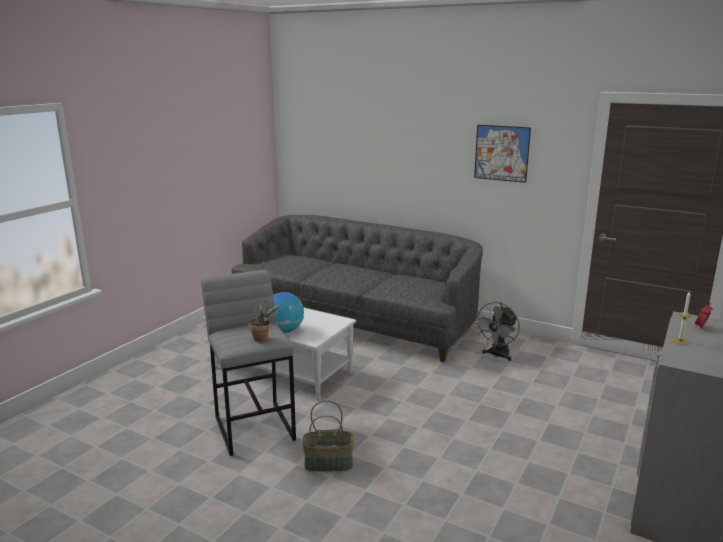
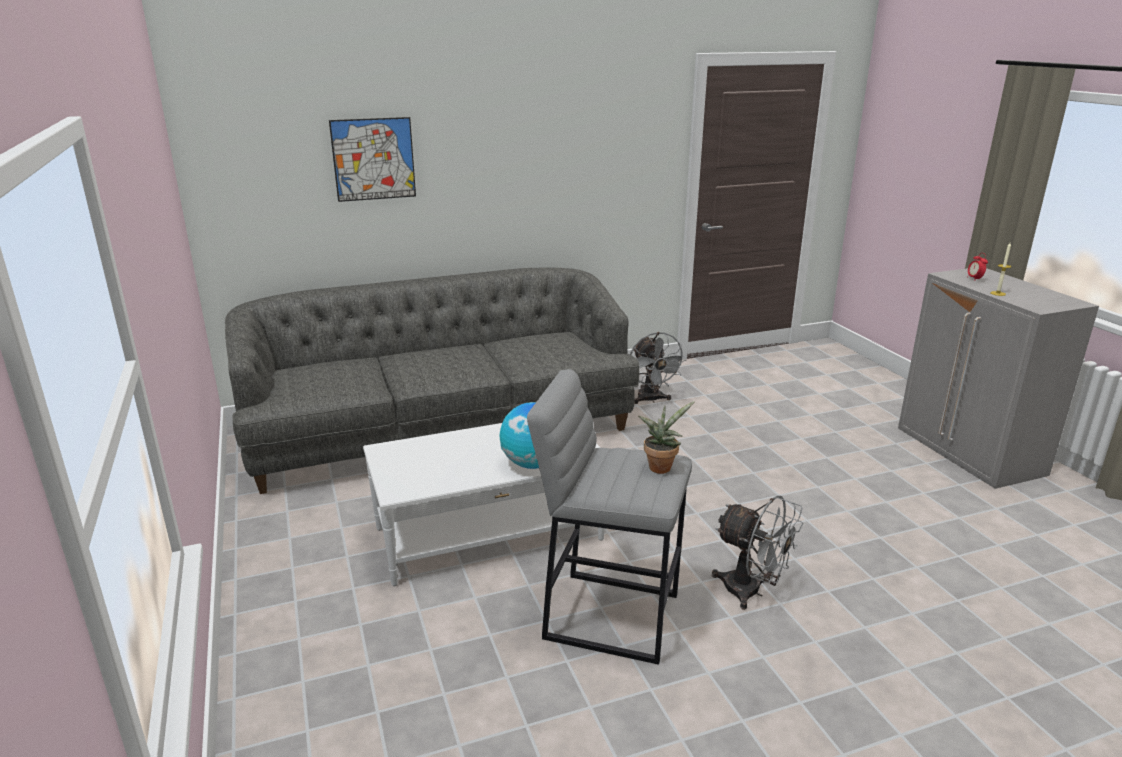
camera: 50 degrees left, 5 degrees up
basket [303,400,354,472] -> grey fan [712,495,803,610]
picture [474,125,531,183] -> picture moved to [329,117,416,202]

